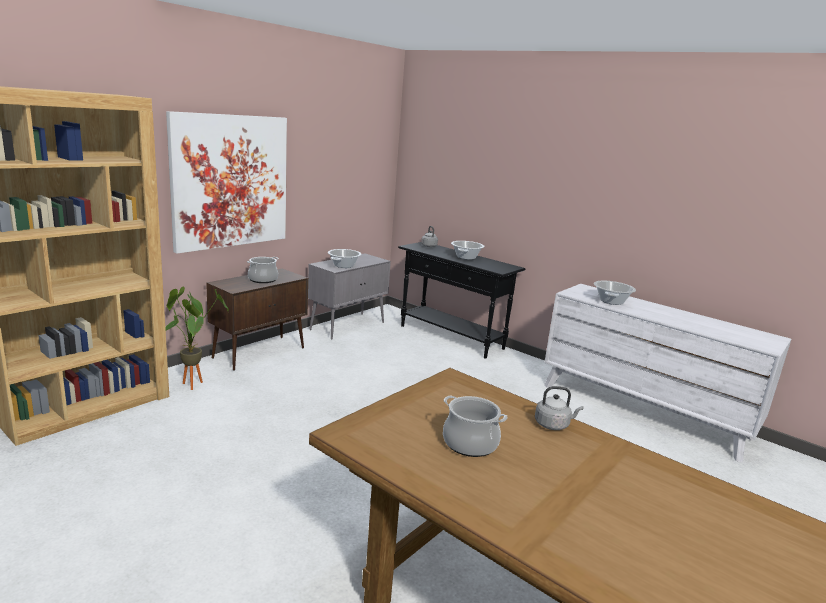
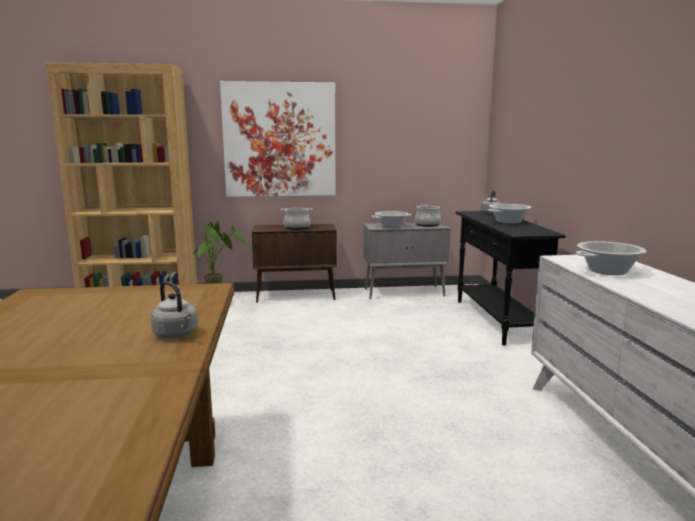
camera: 45 degrees right, 5 degrees down
cooking pot [443,395,507,457] -> cooking pot moved to [415,205,441,227]

